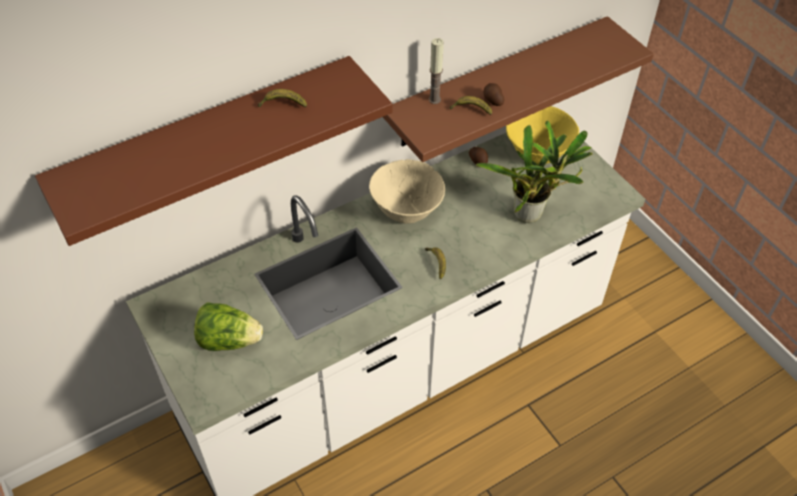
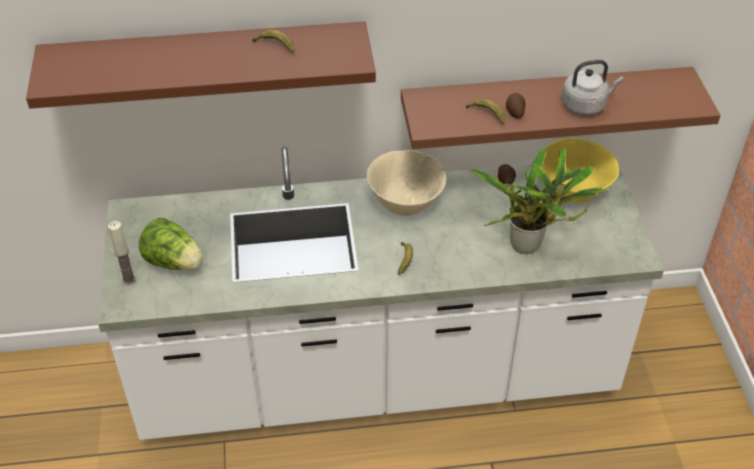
camera: 25 degrees right, 5 degrees down
candle [429,38,444,104] -> candle moved to [108,221,136,285]
none -> grey kettle [562,60,624,115]

